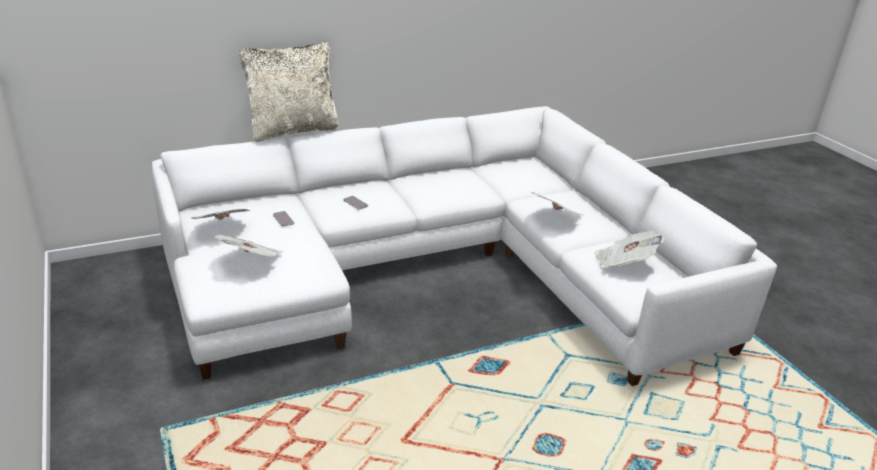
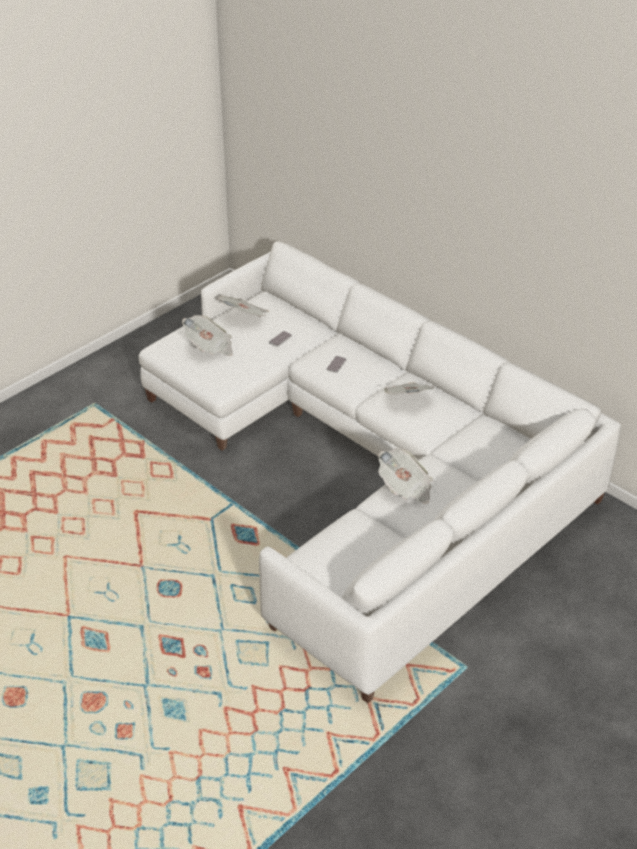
camera: 70 degrees right, 10 degrees up
beige pillow [239,41,338,142] -> none
newspaper [594,231,665,269] -> newspaper moved to [384,382,434,395]

